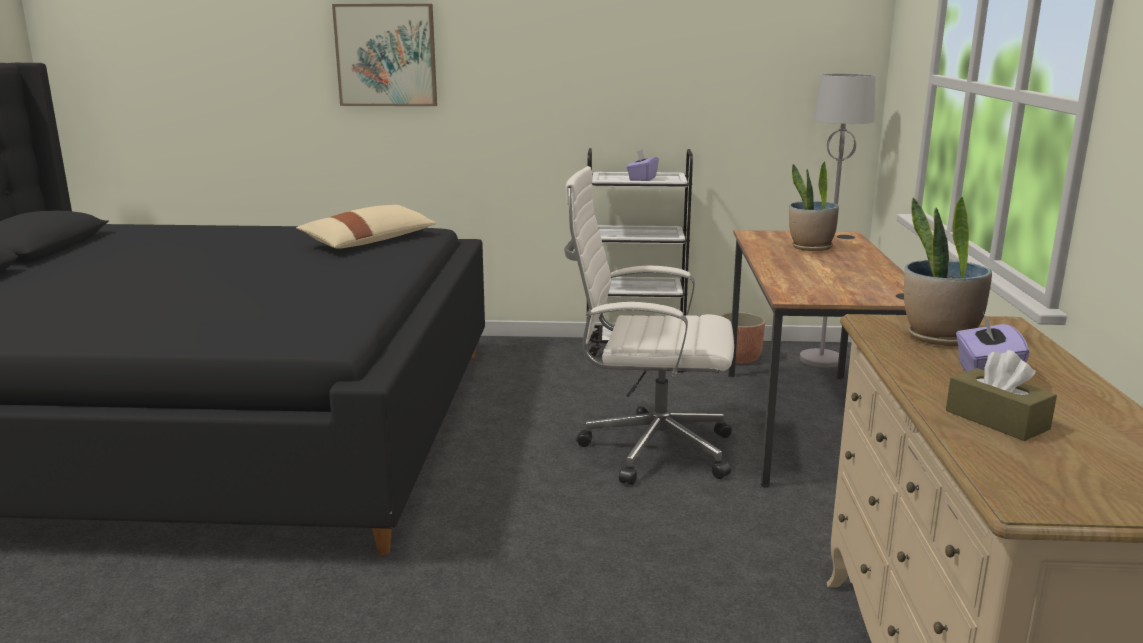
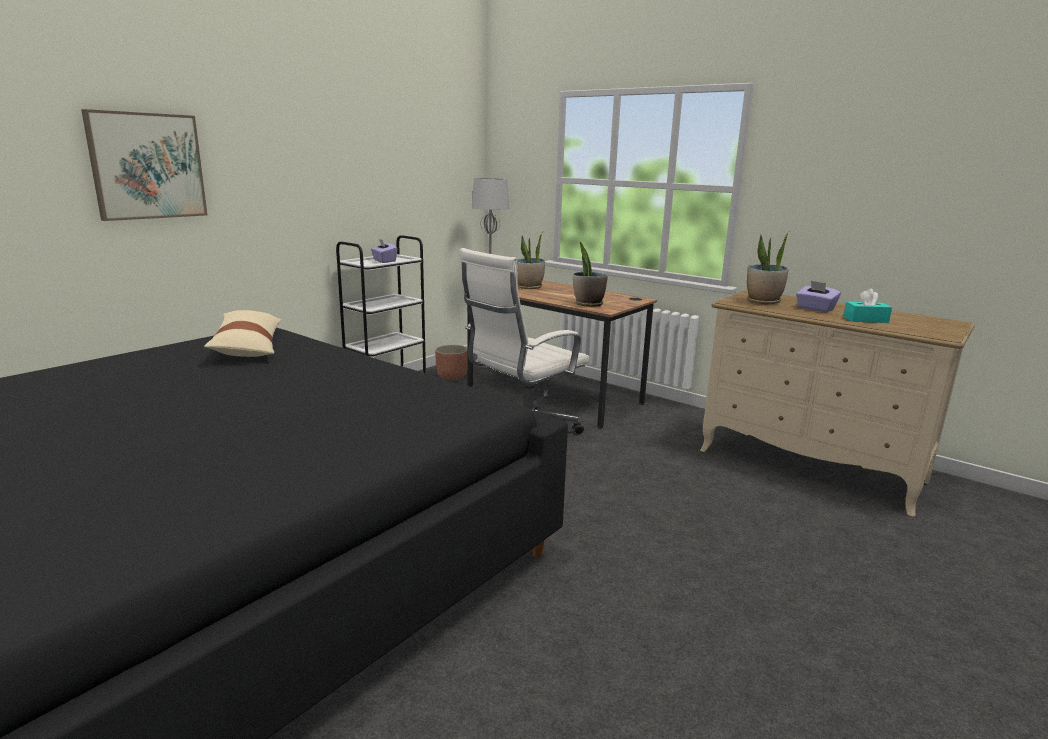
camera: 55 degrees left, 0 degrees up
brown tissue box [946,350,1057,441] -> turquoise tissue box [843,289,892,323]
none -> potted plant [573,242,608,307]

